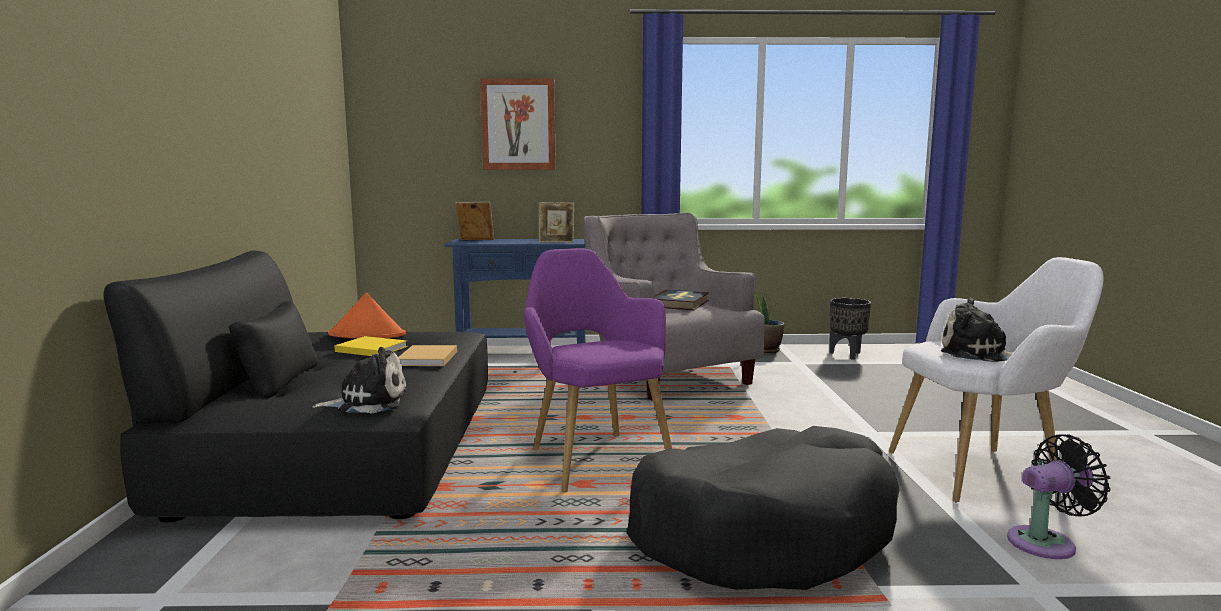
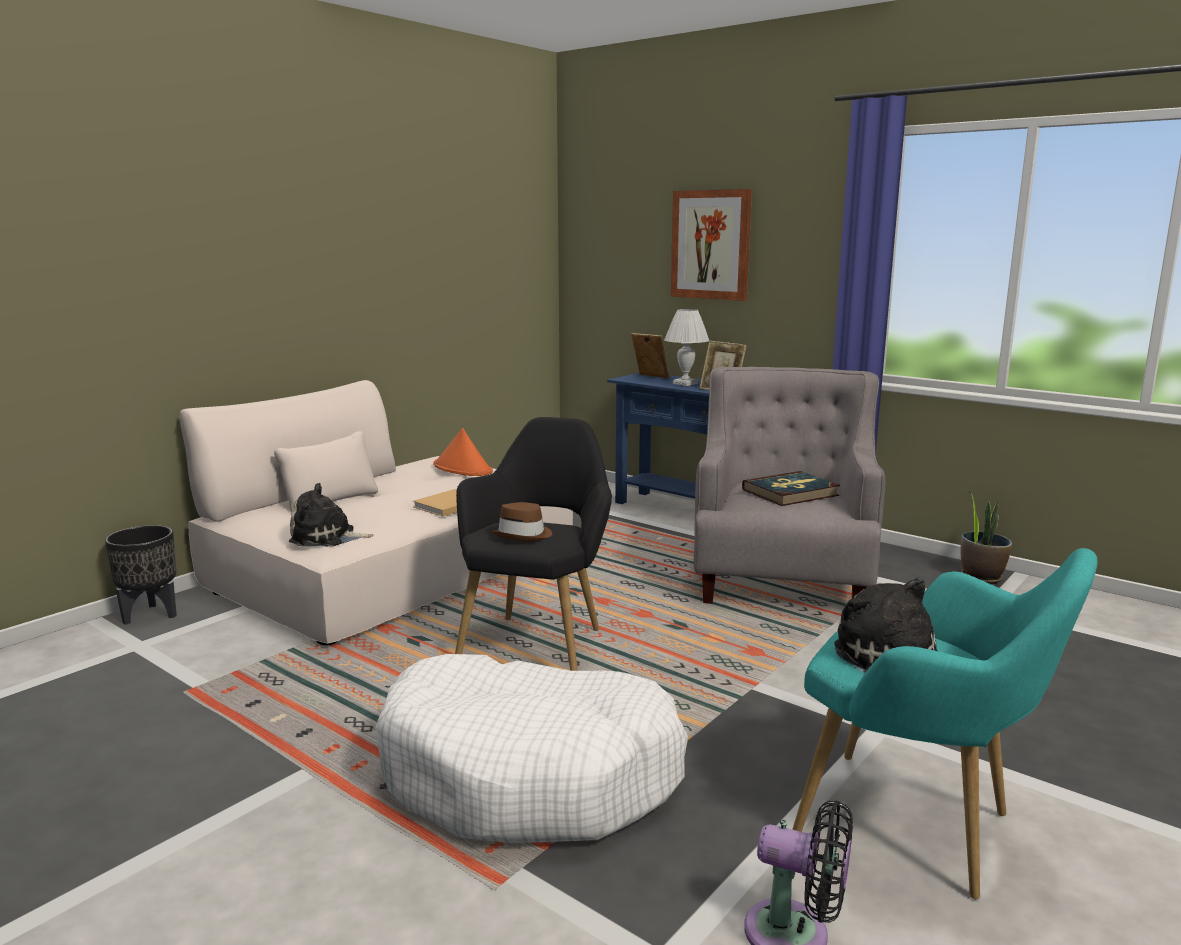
camera: 40 degrees right, 5 degrees up
black sofa [103,251,488,523] -> beige sofa [179,380,573,645]
plush toy [312,347,407,414] -> plush toy turned 150 degrees clockwise [289,483,374,547]
yellow book [334,336,408,356] -> none
purple armchair [524,248,672,493] -> black armchair [455,417,612,671]
black dog bed [626,426,899,590] -> white dog bed [375,654,688,843]
black planter [829,298,871,359] -> black planter moved to [105,525,177,625]
white armchair [889,257,1103,502] -> turquoise armchair [792,548,1098,899]
none -> brown hat [492,502,552,541]
none -> white table lamp [664,309,709,386]

